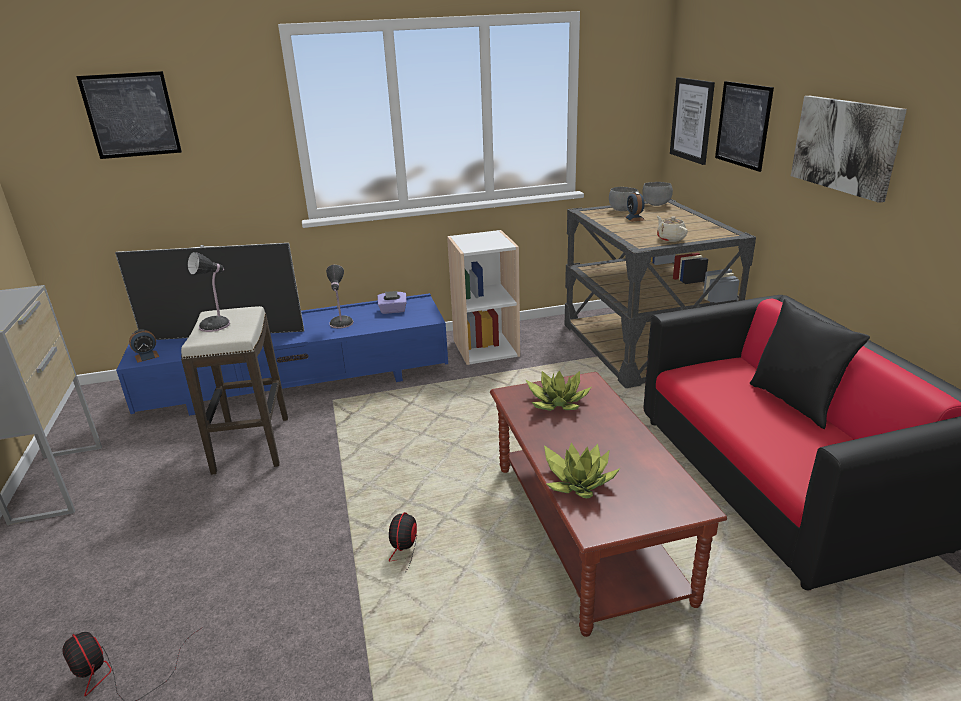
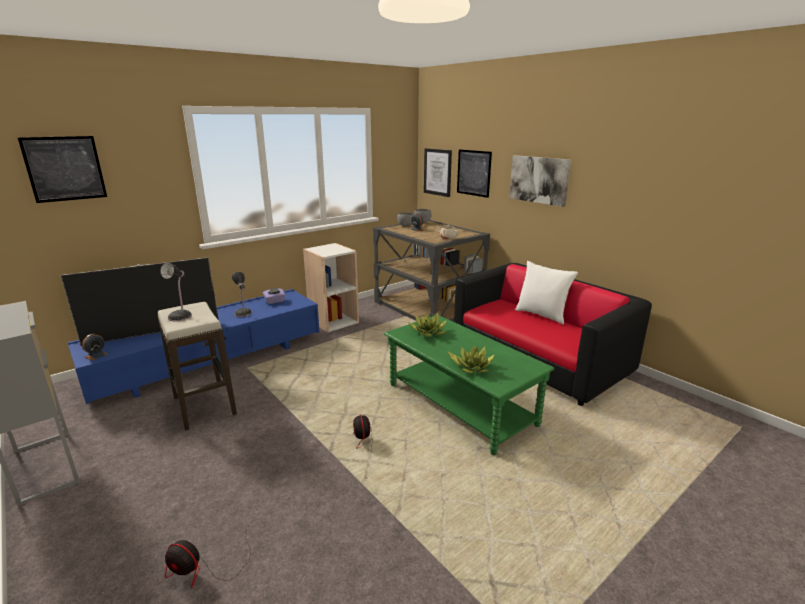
camera: 25 degrees left, 5 degrees down
brown coffee table [490,372,727,637] -> green coffee table [384,315,554,455]
black pillow [750,299,870,429] -> white pillow [515,261,578,324]

